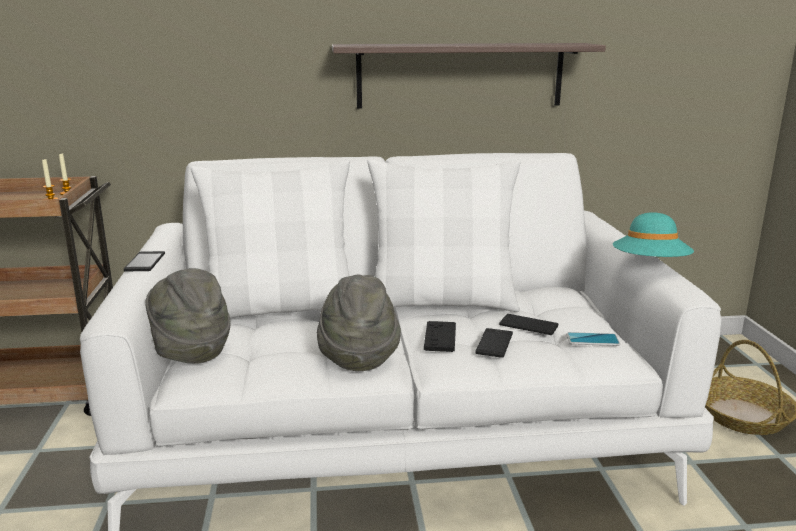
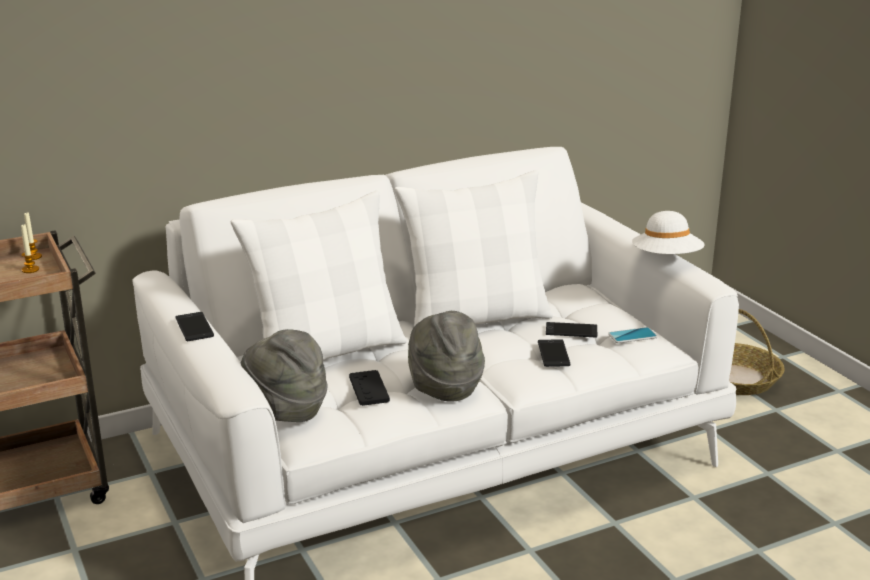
camera: 20 degrees left, 5 degrees up
shelf [332,43,606,108] -> none
black game controller [424,321,456,352] -> black game controller moved to [349,370,390,406]
turquoise hat [613,212,694,257] -> white hat [632,211,705,254]

